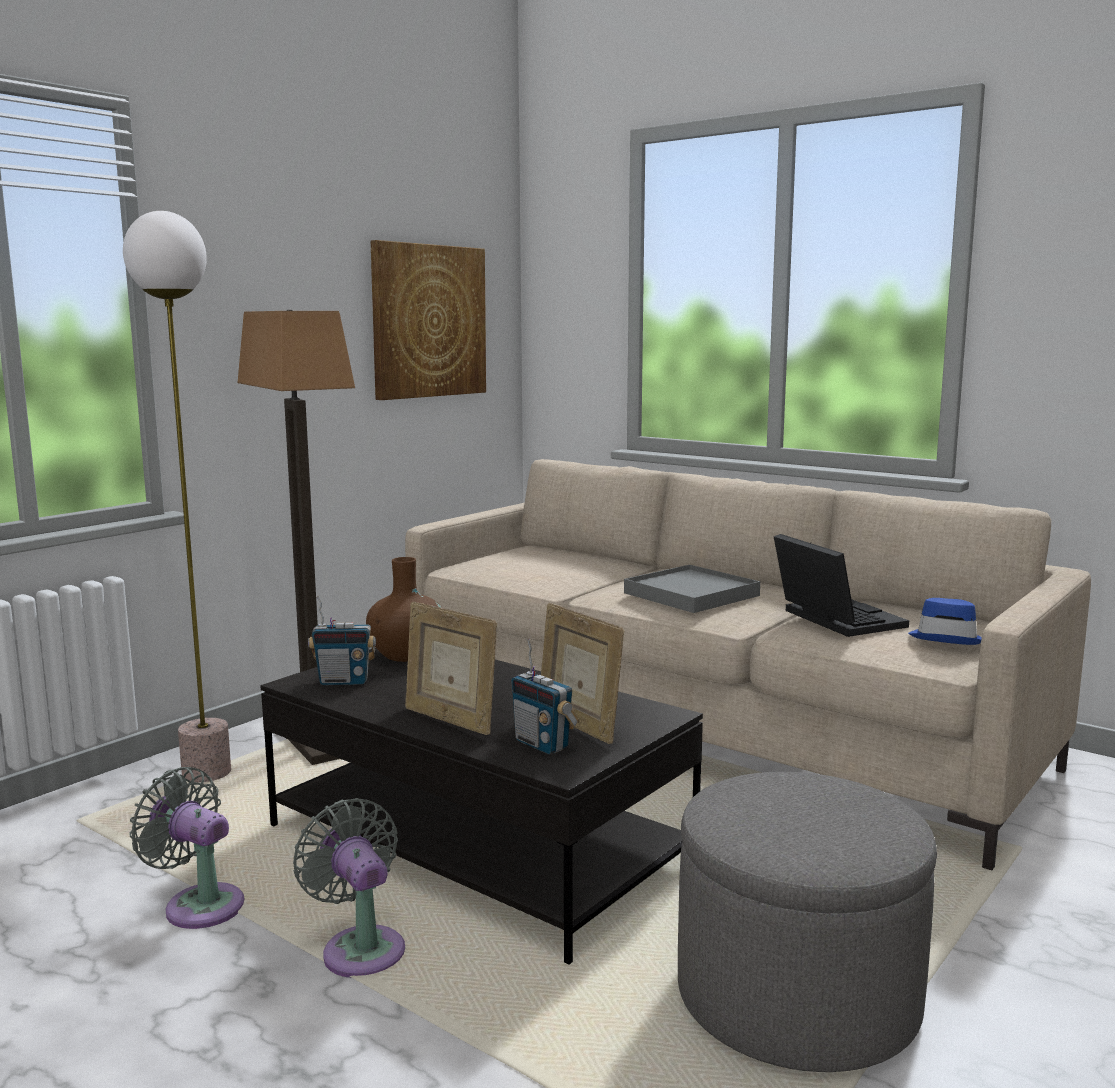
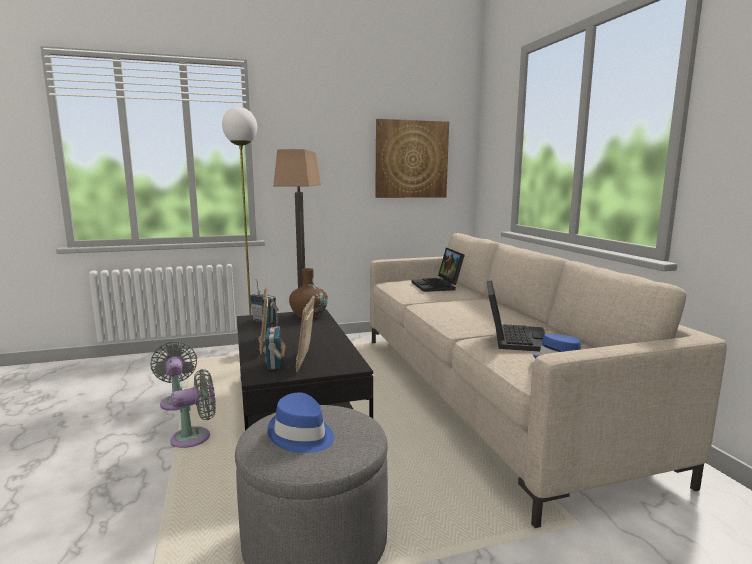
camera: 35 degrees right, 0 degrees up
grey fan [293,798,405,978] -> grey fan turned 60 degrees clockwise [170,369,216,448]
grey tray [624,565,760,613] -> none
none -> blue hat [267,392,334,453]
none -> laptop [411,248,465,292]

